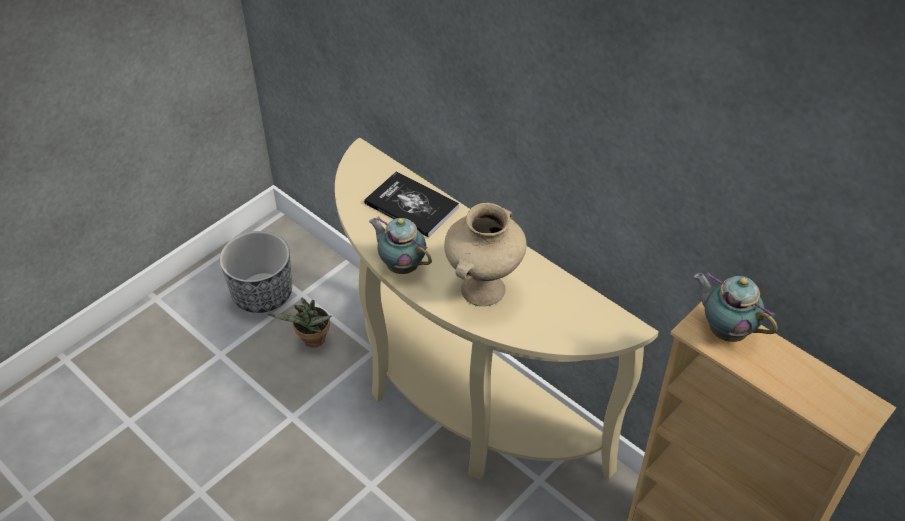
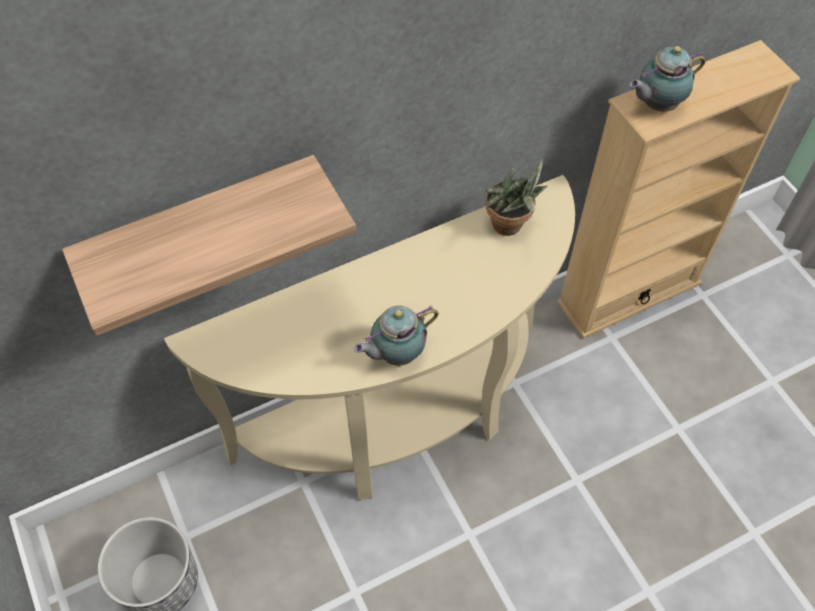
camera: 70 degrees left, 10 degrees up
potted plant [268,298,332,348] -> potted plant moved to [486,159,548,236]
book [364,171,459,238] -> none
beige vase [444,203,526,306] -> none
none -> shelf [62,155,356,336]

